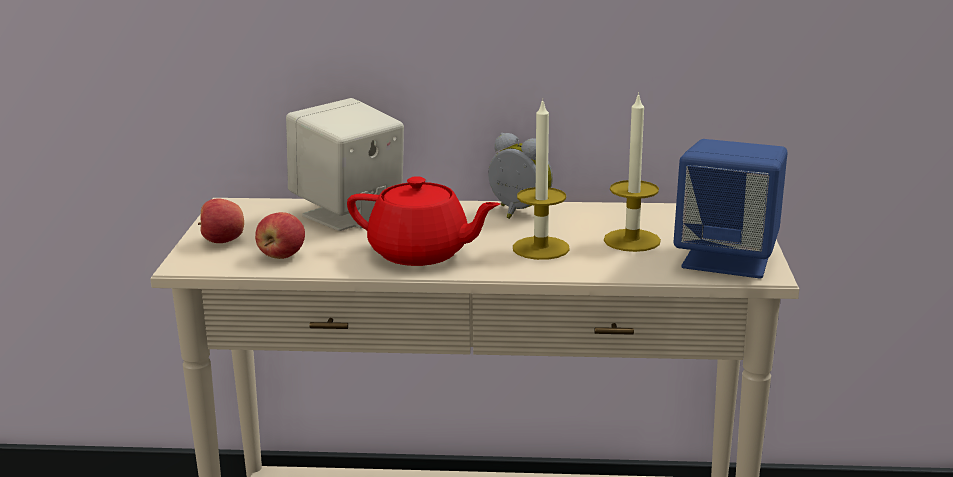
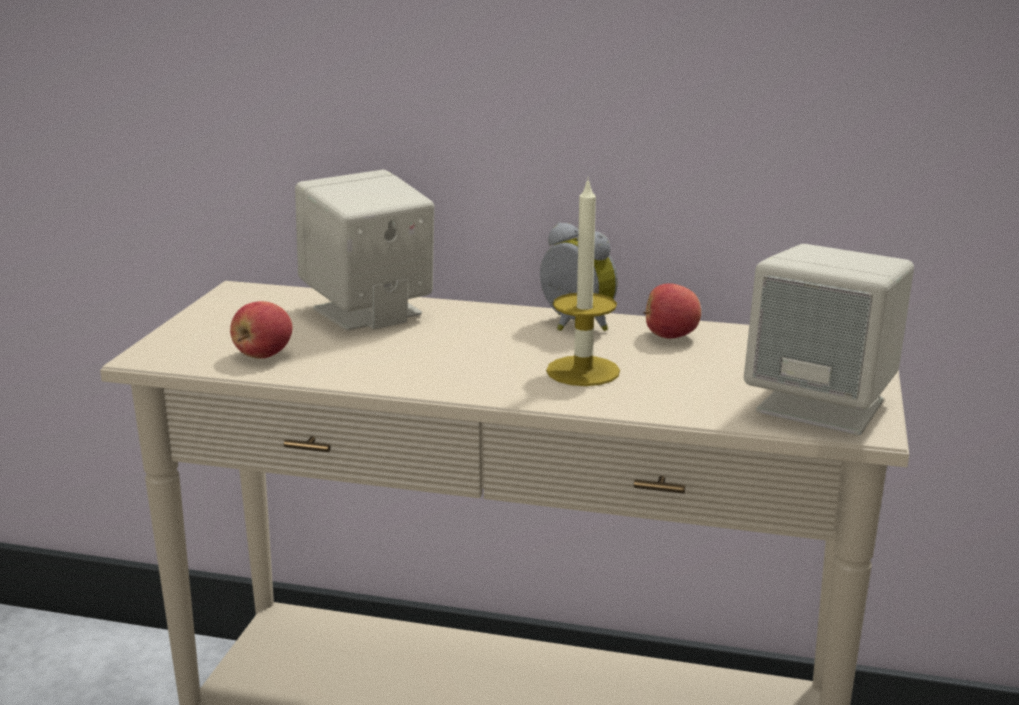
camera: 10 degrees right, 0 degrees up
apple [198,199,244,243] -> apple moved to [643,283,701,338]
red teapot [347,176,500,266] -> none
candle [604,92,661,252] -> none
blue speaker [674,139,788,279] -> beige speaker [744,244,914,435]

